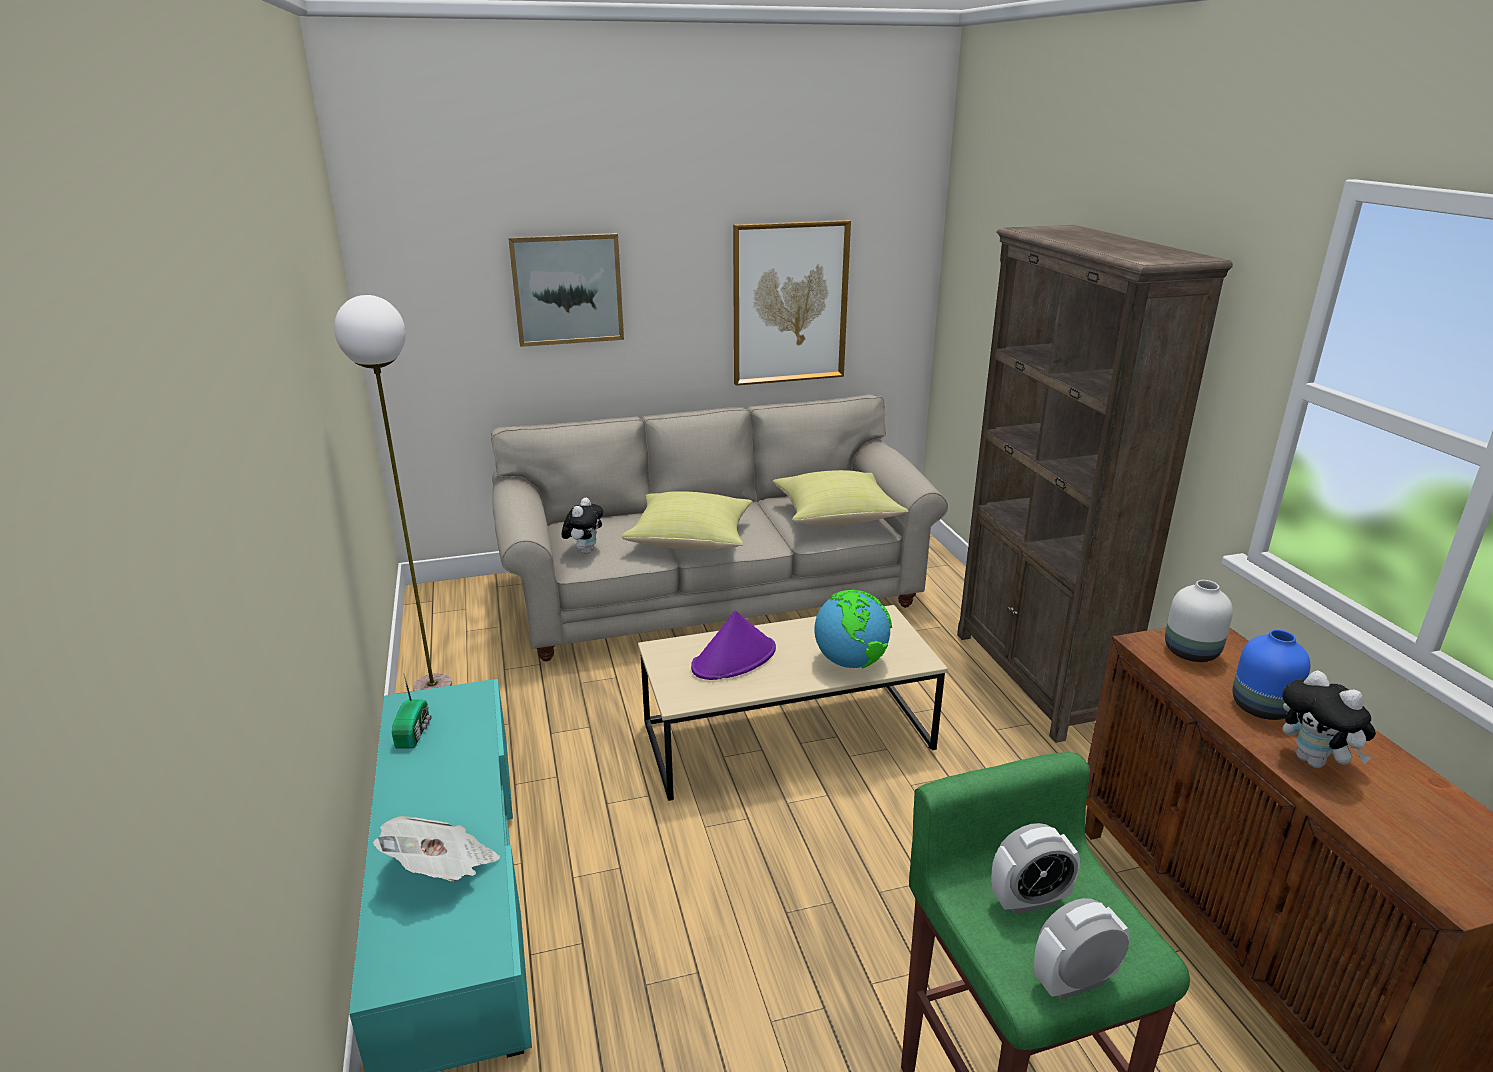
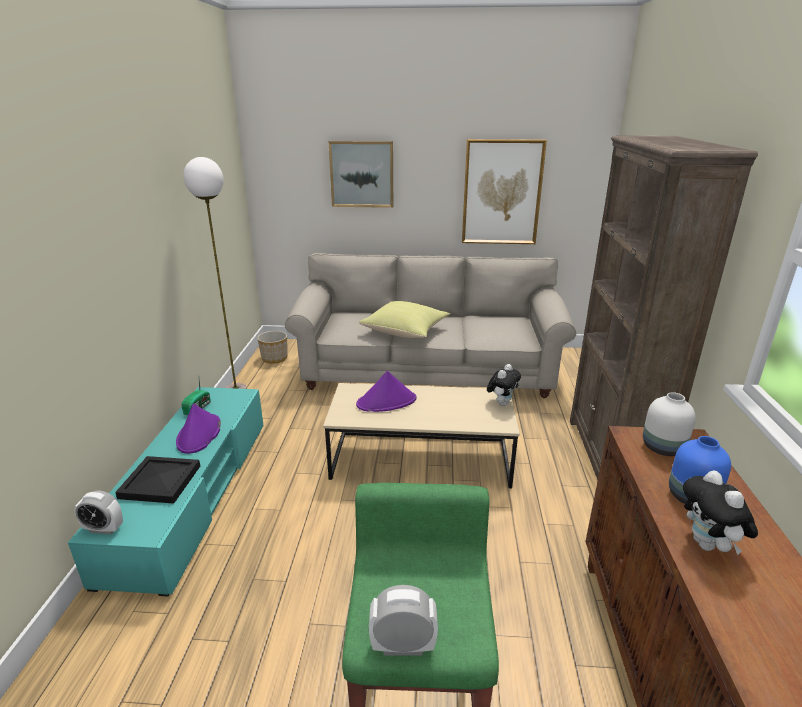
camera: 20 degrees right, 0 degrees up
newspaper [372,816,500,881] -> black tray [115,456,200,504]
plush toy [562,498,603,554] -> plush toy moved to [487,364,521,406]
yellow pillow [773,470,908,525] -> none
globe [815,590,892,668] -> none
alarm clock [991,823,1080,914] -> alarm clock moved to [74,490,123,534]
none -> purple hat [176,403,221,454]
none -> planter [257,331,288,364]

